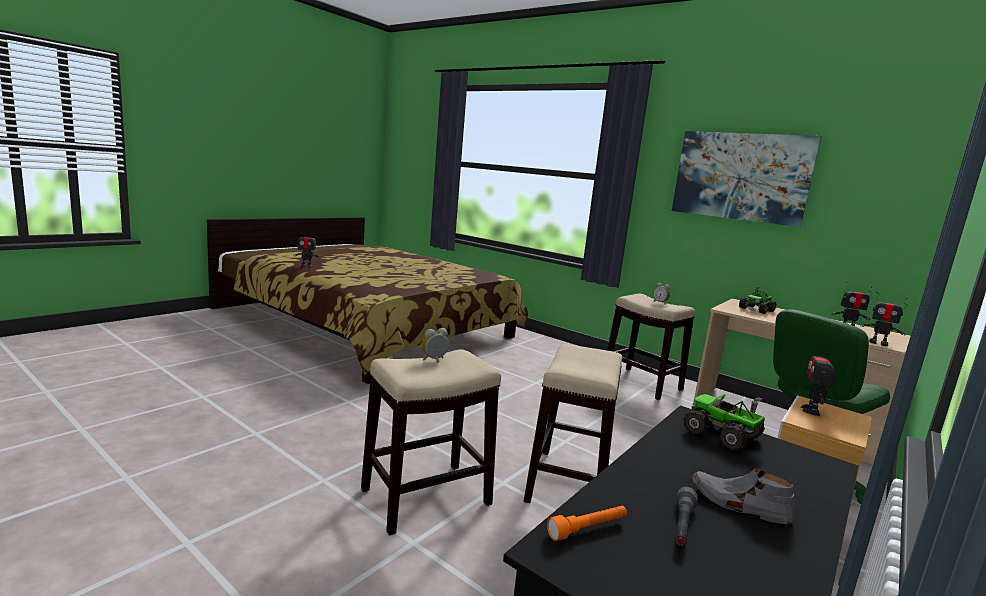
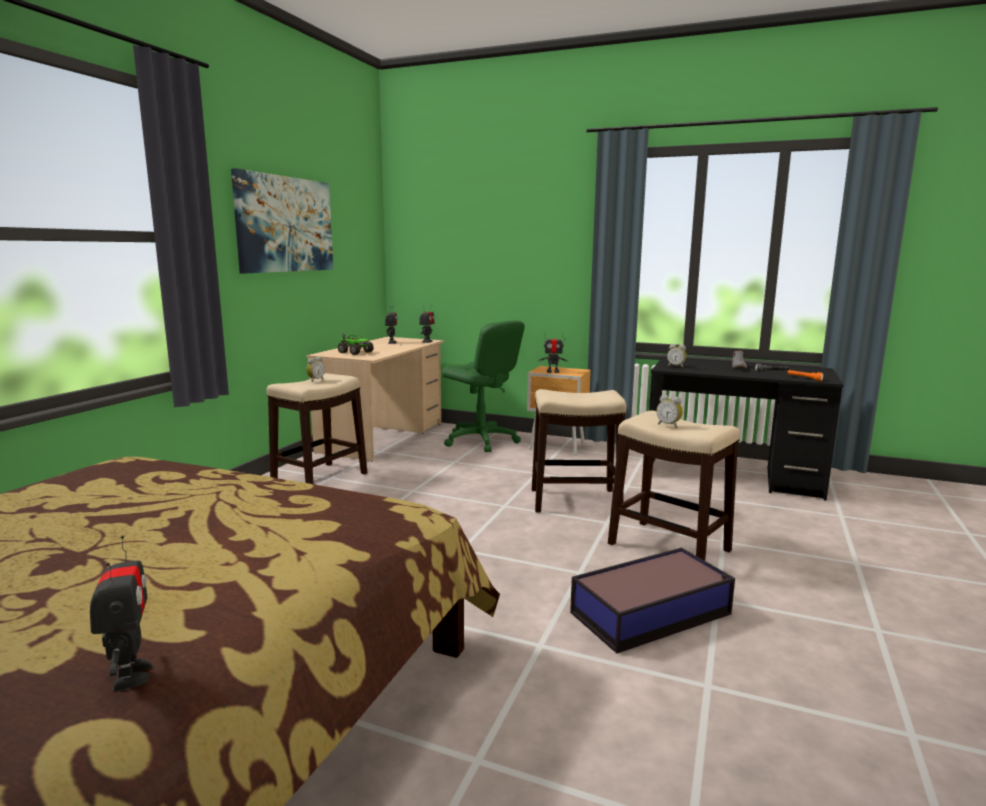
camera: 105 degrees left, 0 degrees up
toy truck [683,394,765,451] -> alarm clock [667,344,686,368]
none -> storage box [570,548,735,654]

